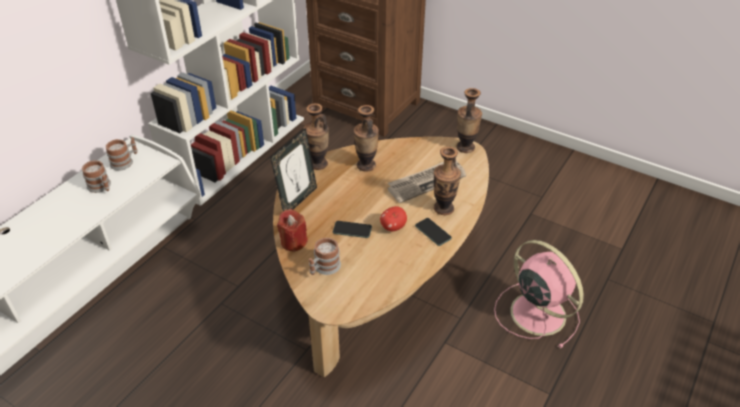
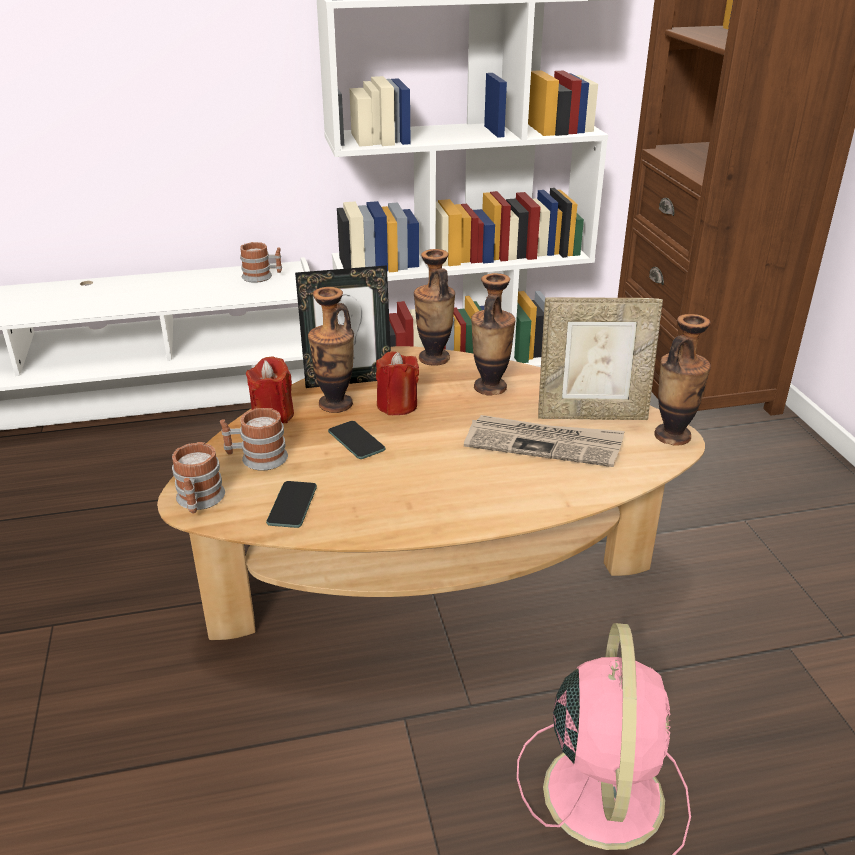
camera: 45 degrees right, 10 degrees down
mug [82,160,111,193] -> mug moved to [172,442,225,514]
apple [380,206,407,231] -> none
phone [415,218,452,246] -> phone moved to [266,481,317,528]
vase [434,146,461,215] -> vase moved to [308,287,354,413]
none -> red candle [376,352,419,415]
none -> picture frame [538,297,663,420]

